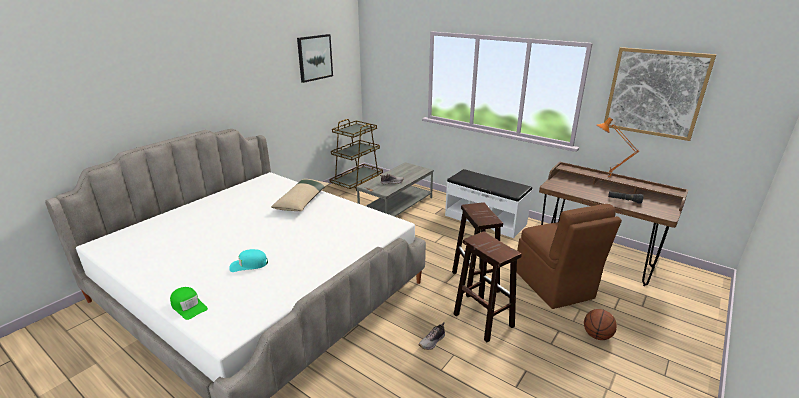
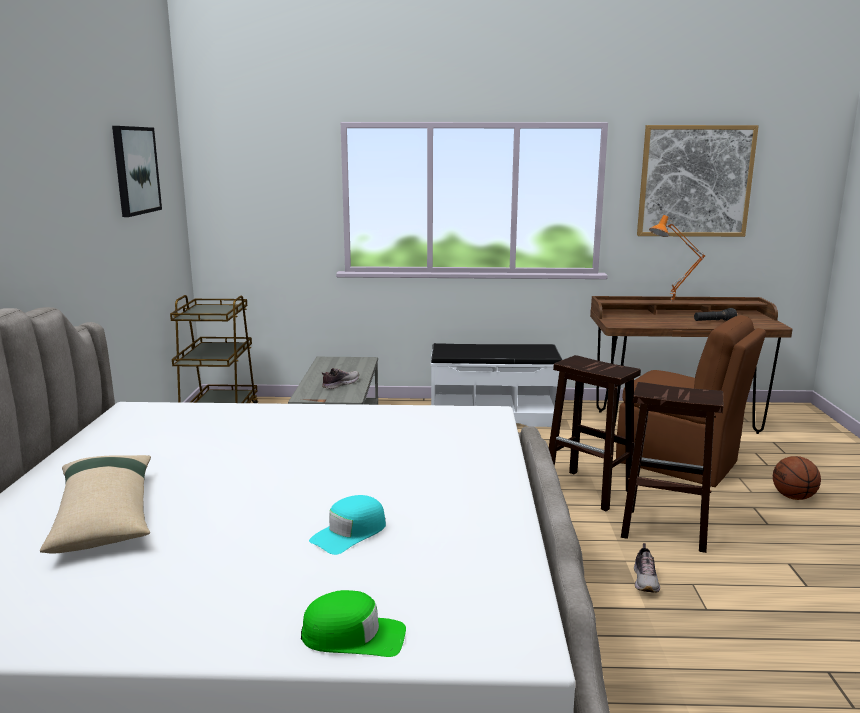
camera: 35 degrees left, 10 degrees down
beige pillow [271,179,330,212] -> beige pillow moved to [40,455,151,554]

